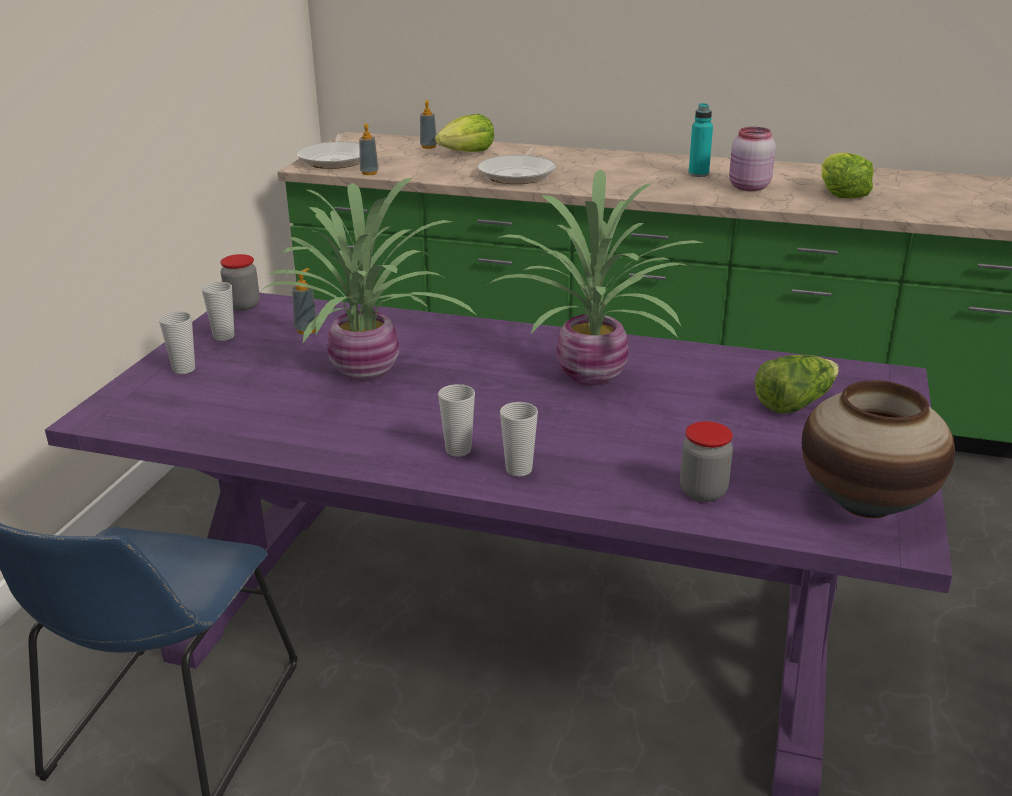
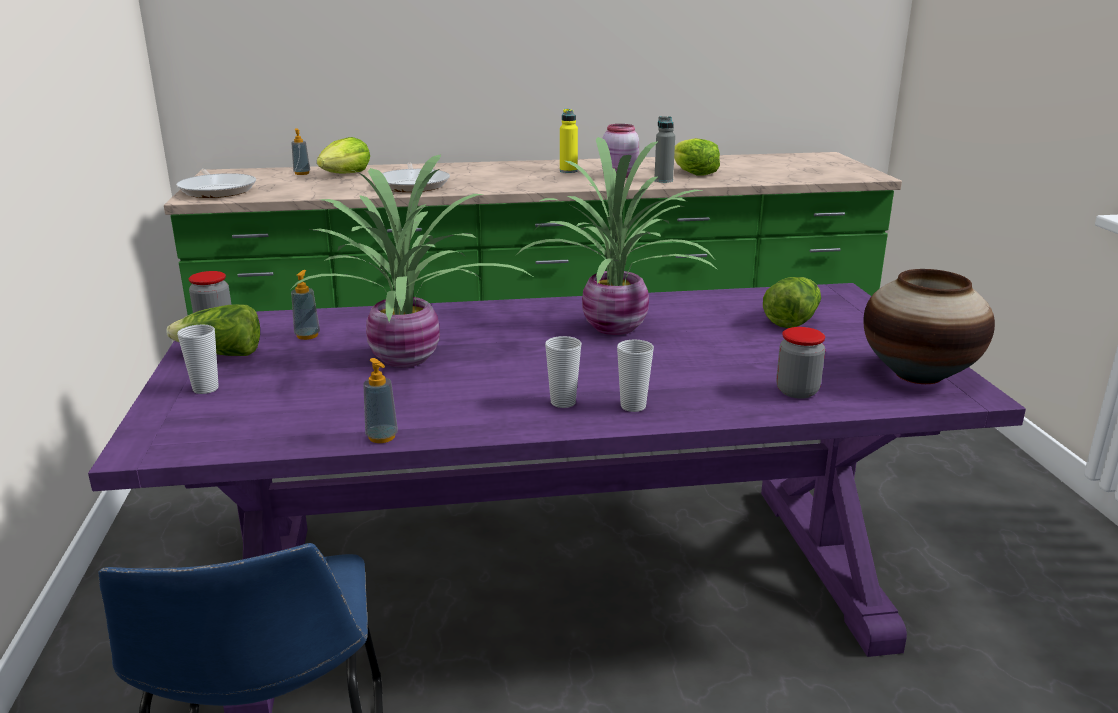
camera: 25 degrees left, 5 degrees down
cup [202,282,235,341] -> lettuce [166,304,260,356]
soap dispenser [359,124,379,175] -> soap dispenser moved to [363,358,398,443]
turquoise bottle [688,103,713,177] -> yellow bottle [560,109,578,173]
none -> grey bottle [655,116,675,183]

